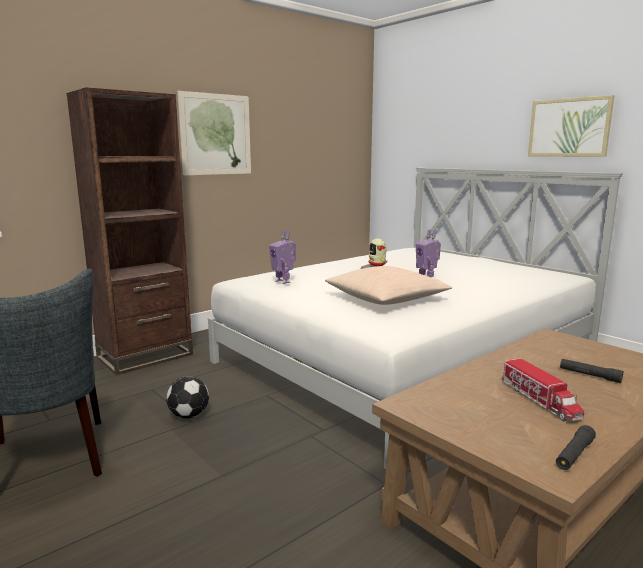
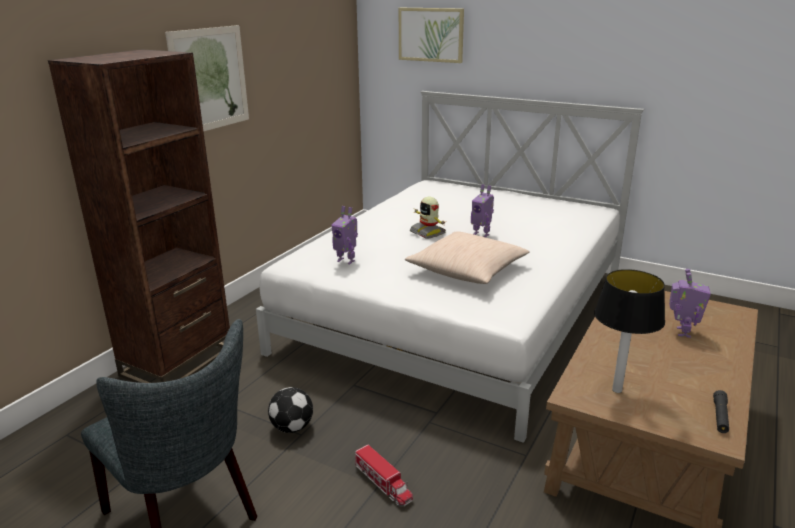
camera: 20 degrees left, 10 degrees up
toy truck [502,358,584,421] -> toy truck moved to [355,445,413,506]
picture [528,95,615,157] -> picture moved to [399,8,464,63]
black flashlight [560,359,623,383] -> toy robot [669,269,711,338]
none -> table lamp [594,269,665,393]

